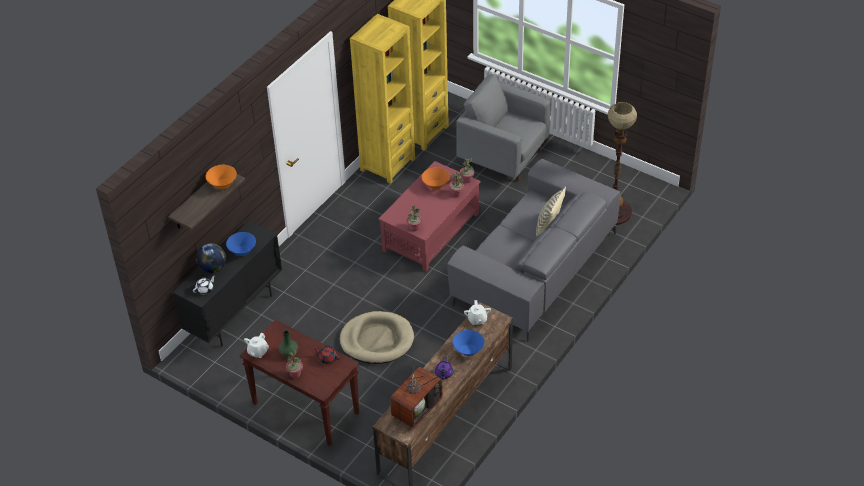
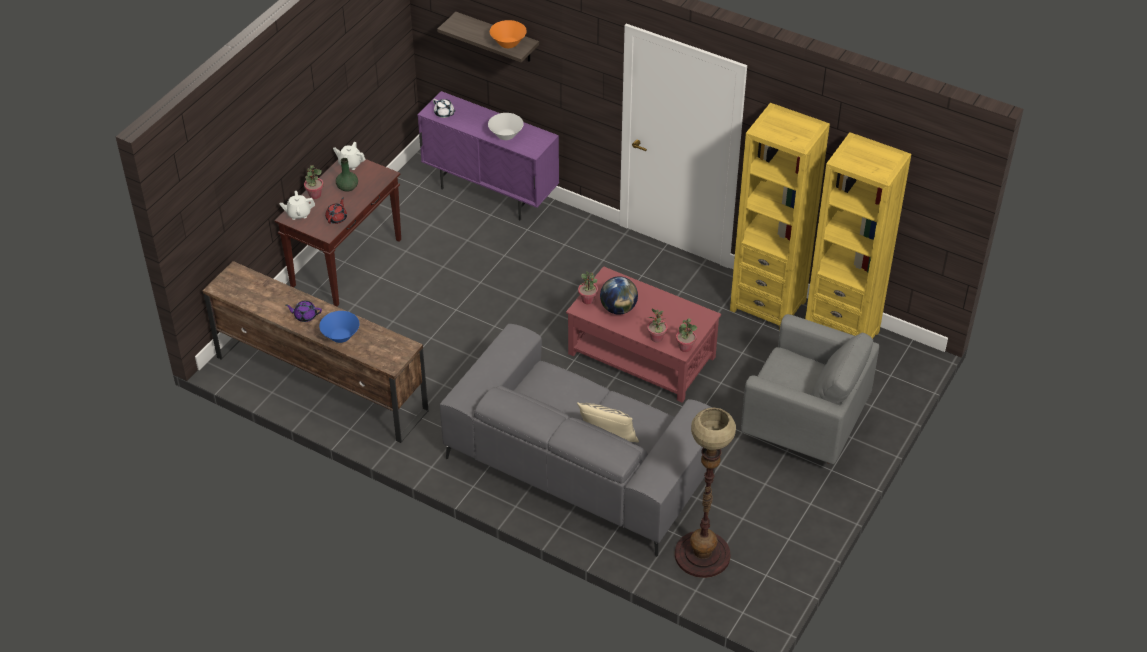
camera: 85 degrees right, 0 degrees up
black cabinet [173,220,282,346] -> purple cabinet [417,91,559,220]
globe [196,243,226,273] -> globe moved to [600,277,638,315]
blue bowl [226,232,256,256] -> white bowl [488,113,524,140]
beige dog bed [340,311,414,364] -> none
television [390,358,443,428] -> none
orange bowl [422,167,449,189] -> none
grey armchair [456,74,551,181] -> grey armchair turned 90 degrees clockwise [741,314,879,464]
white teapot [464,300,491,325] -> white teapot moved to [280,191,315,220]

